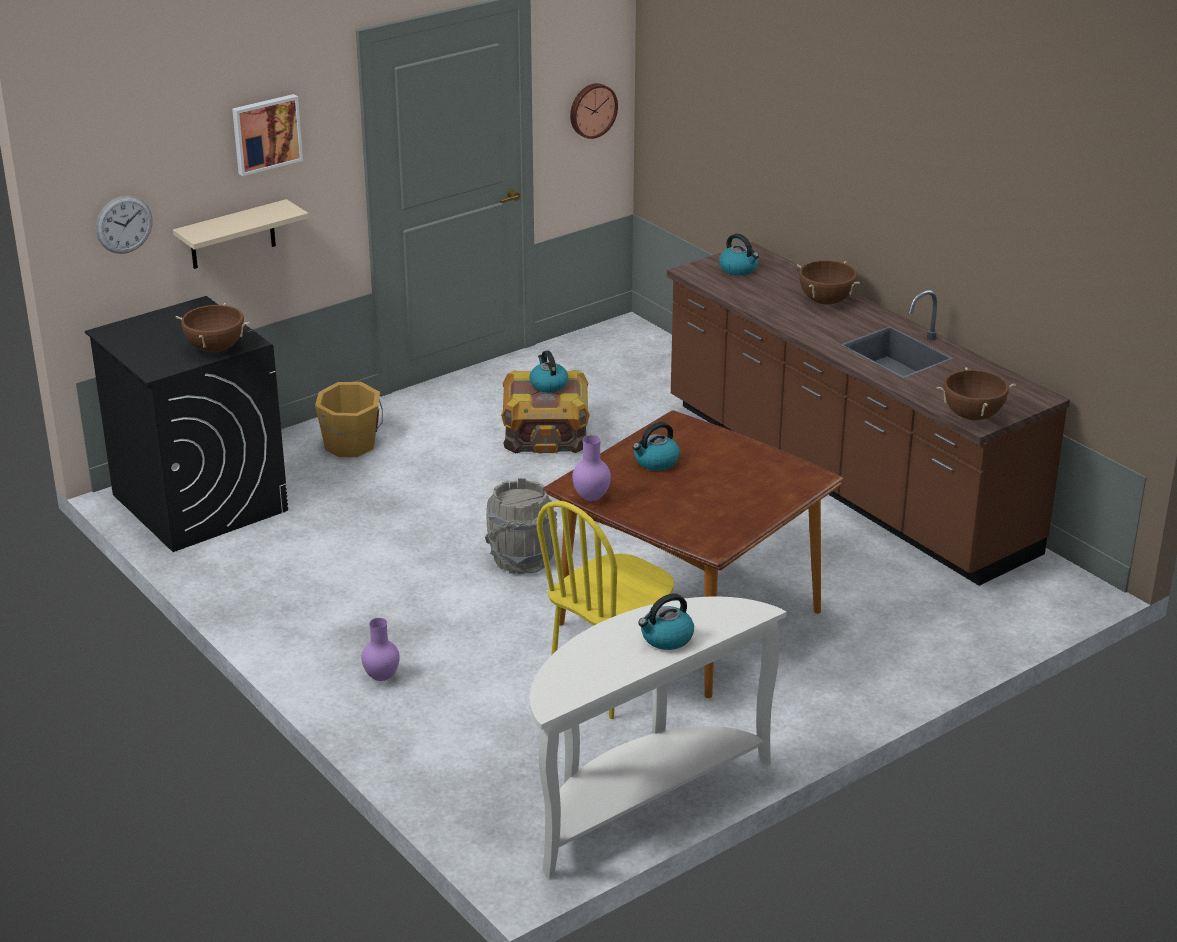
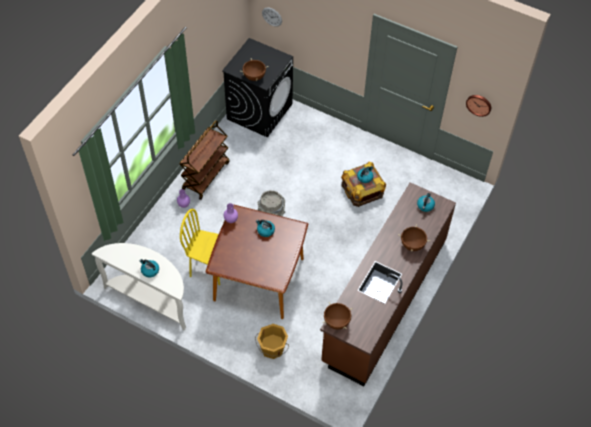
camera: 65 degrees right, 25 degrees up
beige shelf [173,199,309,269] -> none
picture [232,94,303,176] -> none
orange bucket [315,382,383,457] -> orange bucket moved to [255,324,289,359]
none -> brown cart [179,120,230,200]

